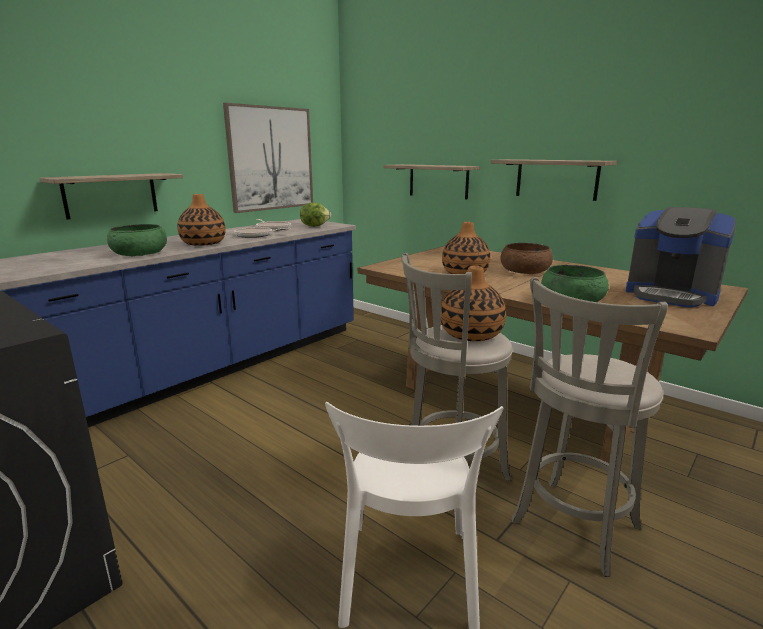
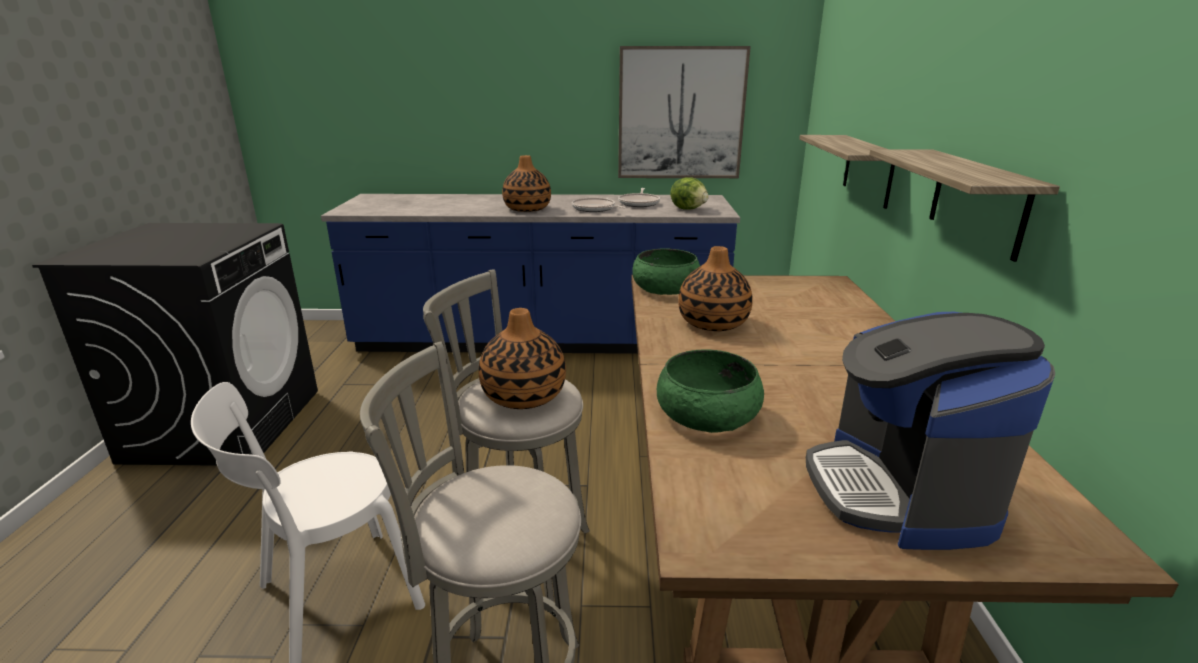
camera: 50 degrees right, 5 degrees up
shelf [40,173,183,220] -> none
green bowl [107,224,167,256] -> green bowl moved to [632,248,700,295]
brown bowl [500,243,553,274] -> none

